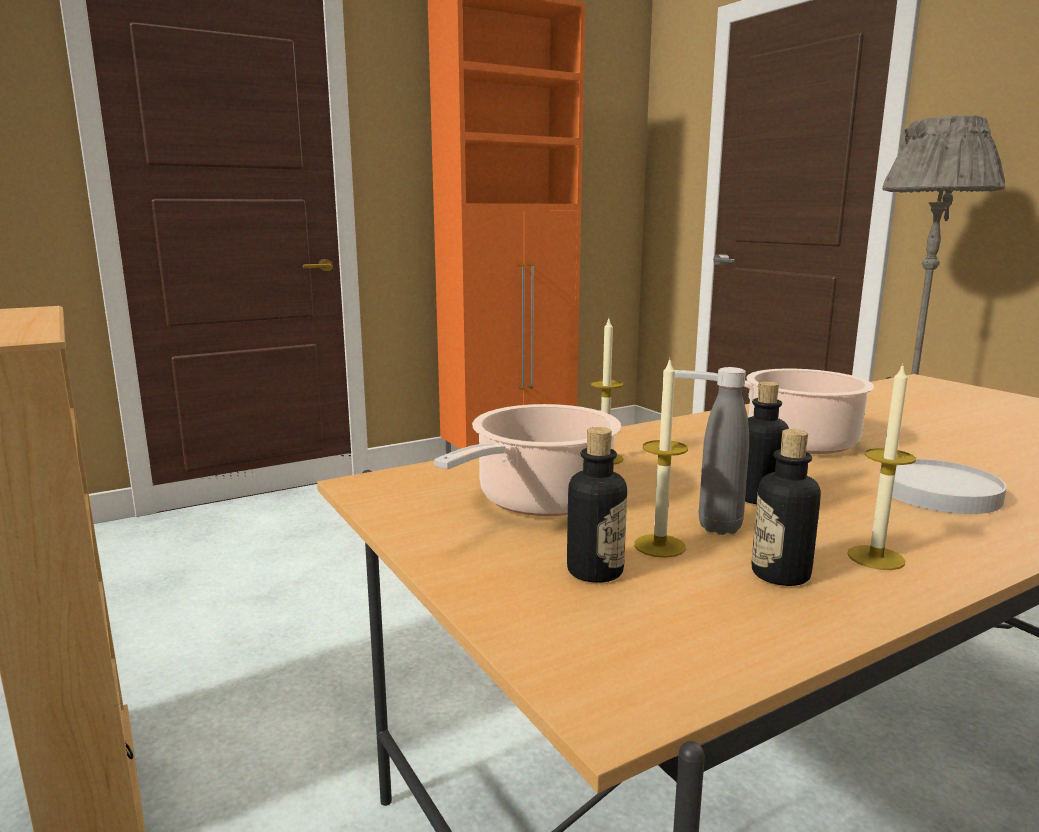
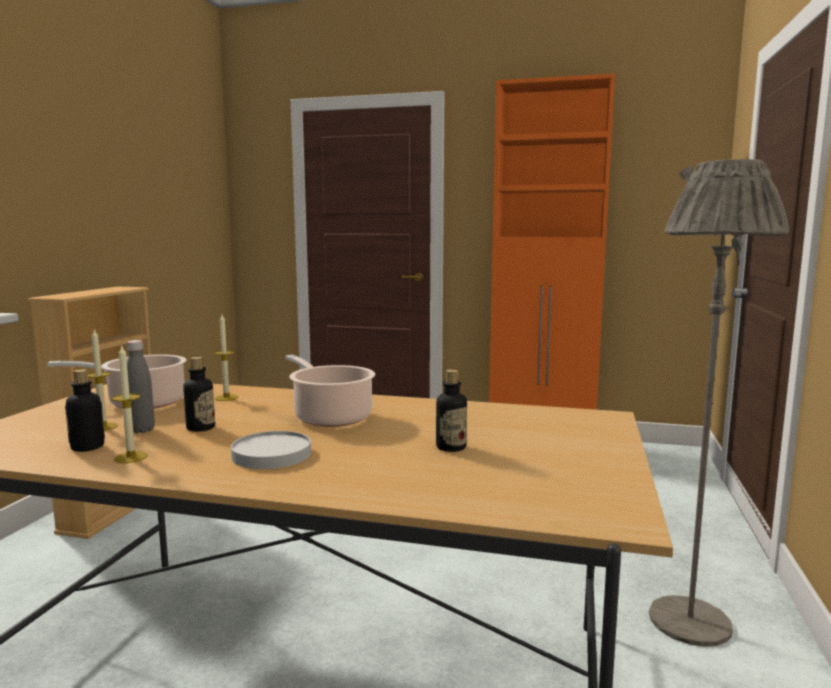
camera: 45 degrees right, 5 degrees down
bottle [567,427,627,583] -> bottle moved to [436,369,467,452]

